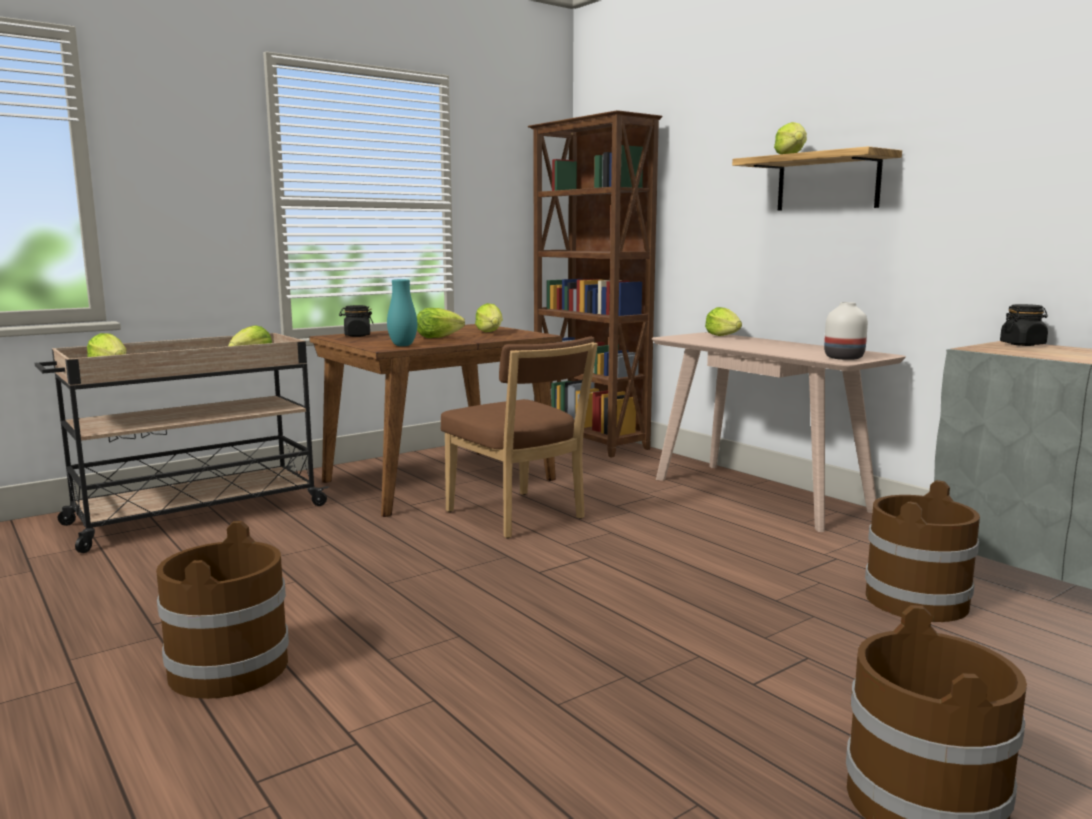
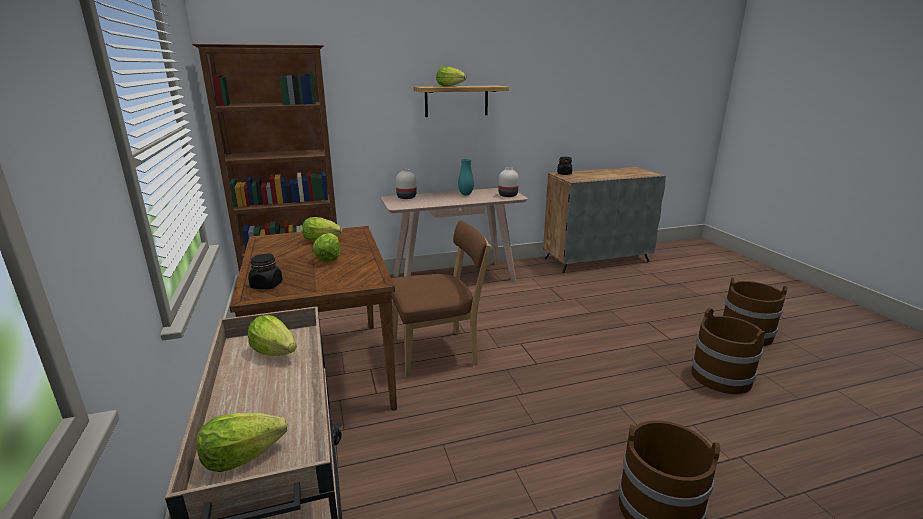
camera: 70 degrees left, 10 degrees up
turquoise vase [387,279,418,346] -> turquoise vase moved to [458,159,474,195]
lettuce [705,307,742,336] -> white vase [396,169,416,199]
brown bucket [865,480,980,622] -> brown bucket moved to [691,308,765,394]

